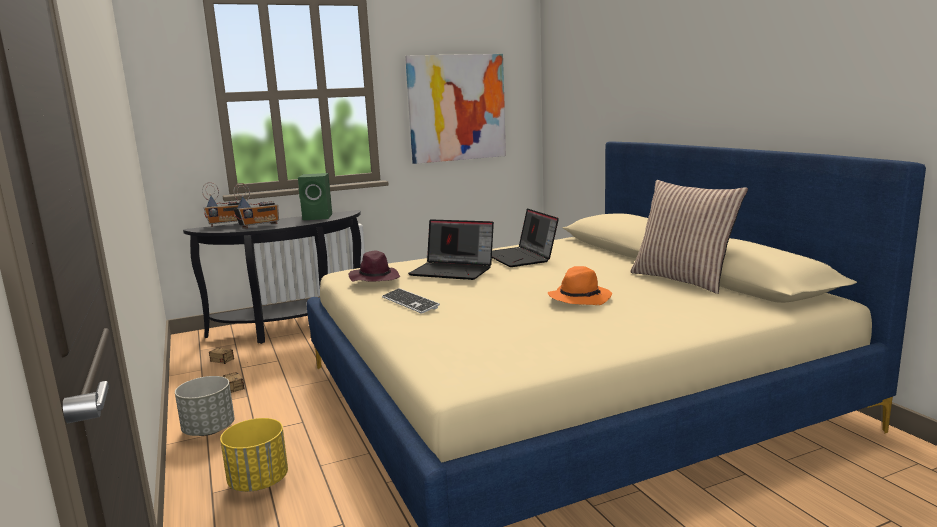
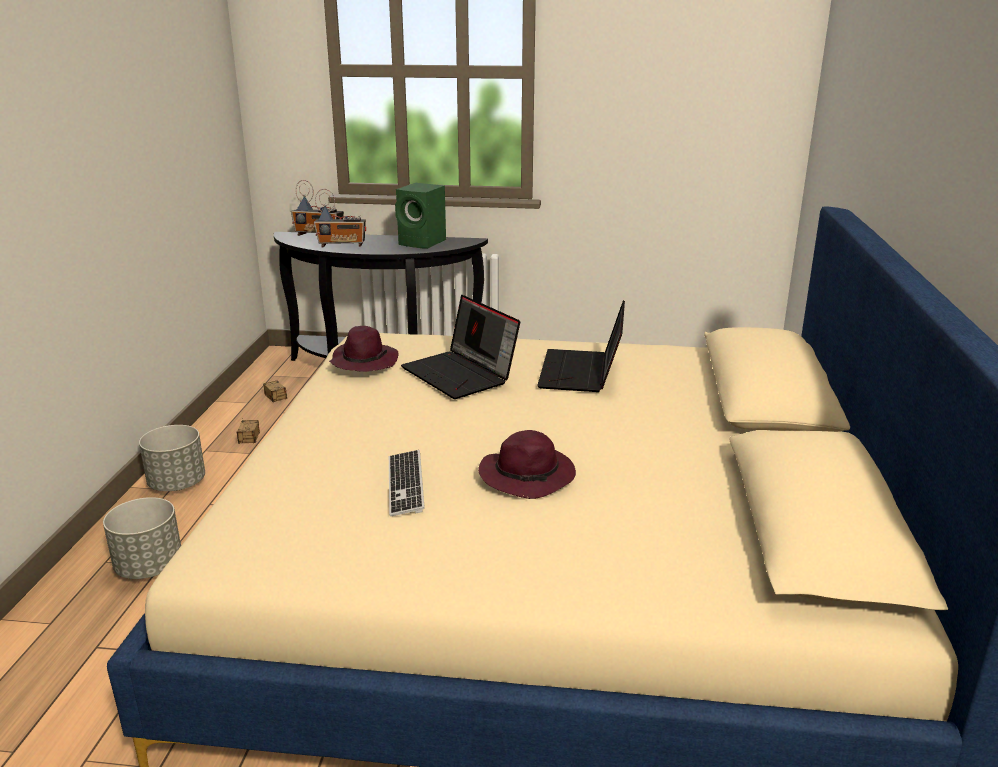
camera: 30 degrees right, 10 degrees up
yellow planter [220,418,288,492] -> grey planter [103,497,181,579]
keyboard [382,288,440,314] -> keyboard moved to [389,450,425,517]
picture [405,54,506,164] -> none
orange hat [548,266,612,305] -> purple hat [478,430,576,499]
pillow [630,180,748,294] -> none

